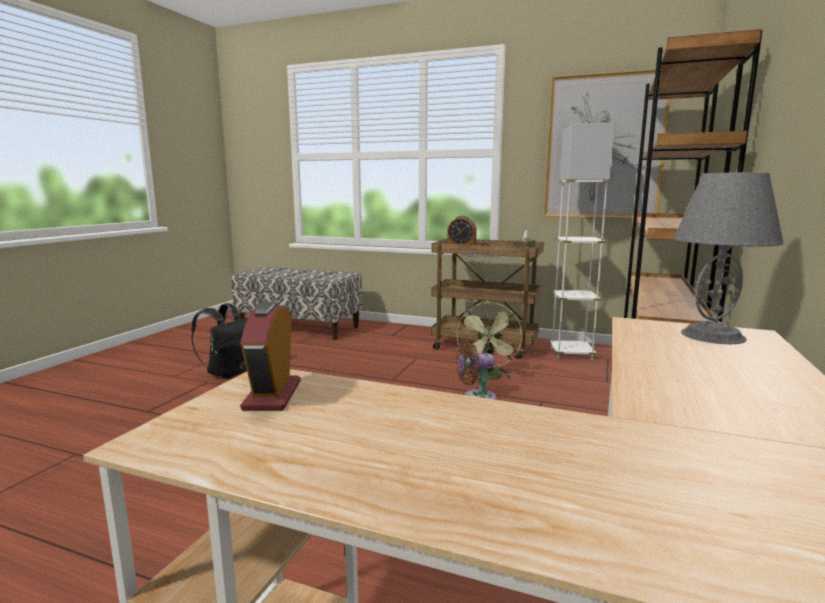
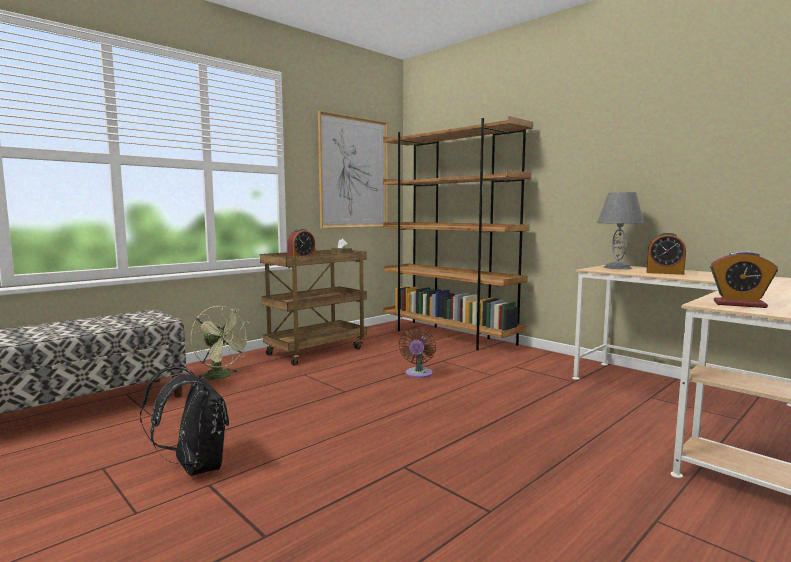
camera: 65 degrees left, 5 degrees down
green fan [457,302,522,379] -> green fan moved to [191,306,251,380]
white floor lamp [550,123,615,360] -> none
none -> alarm clock [647,232,686,275]

